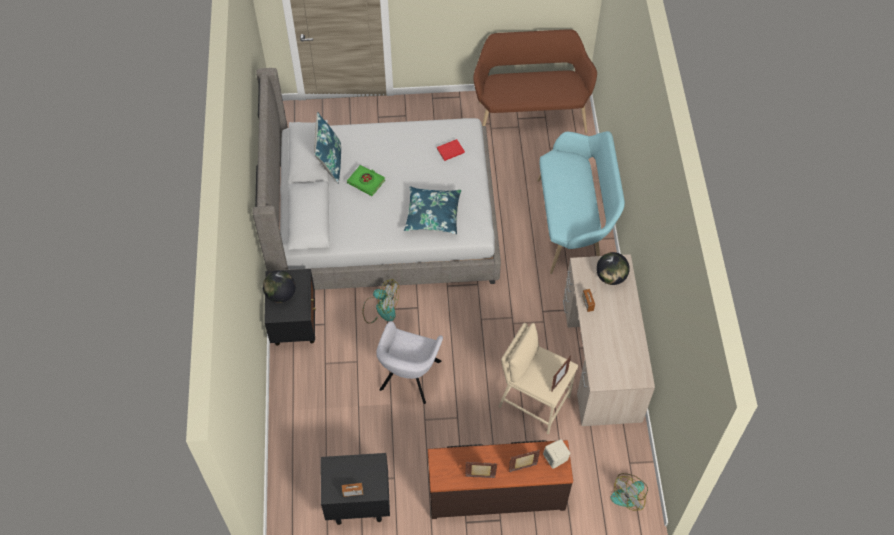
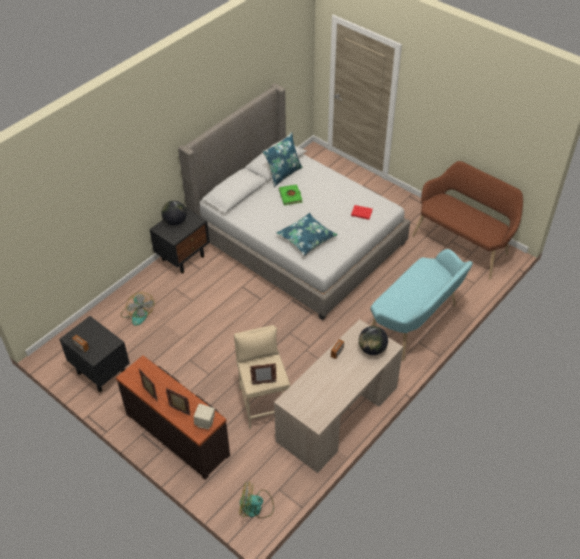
camera: 45 degrees right, 10 degrees down
fan [362,279,399,324] -> fan moved to [121,292,155,326]
grey armchair [376,321,443,404] -> none

